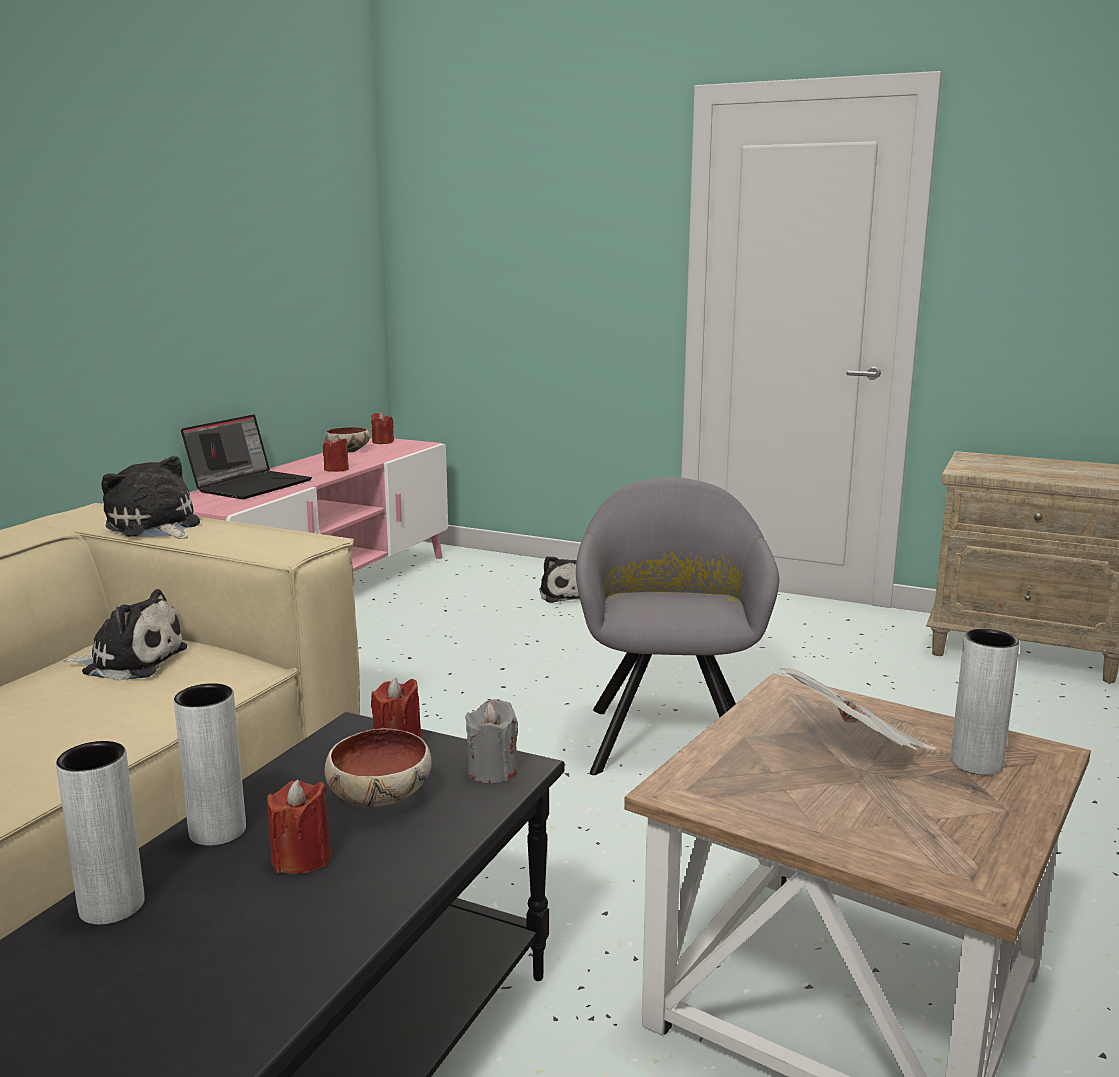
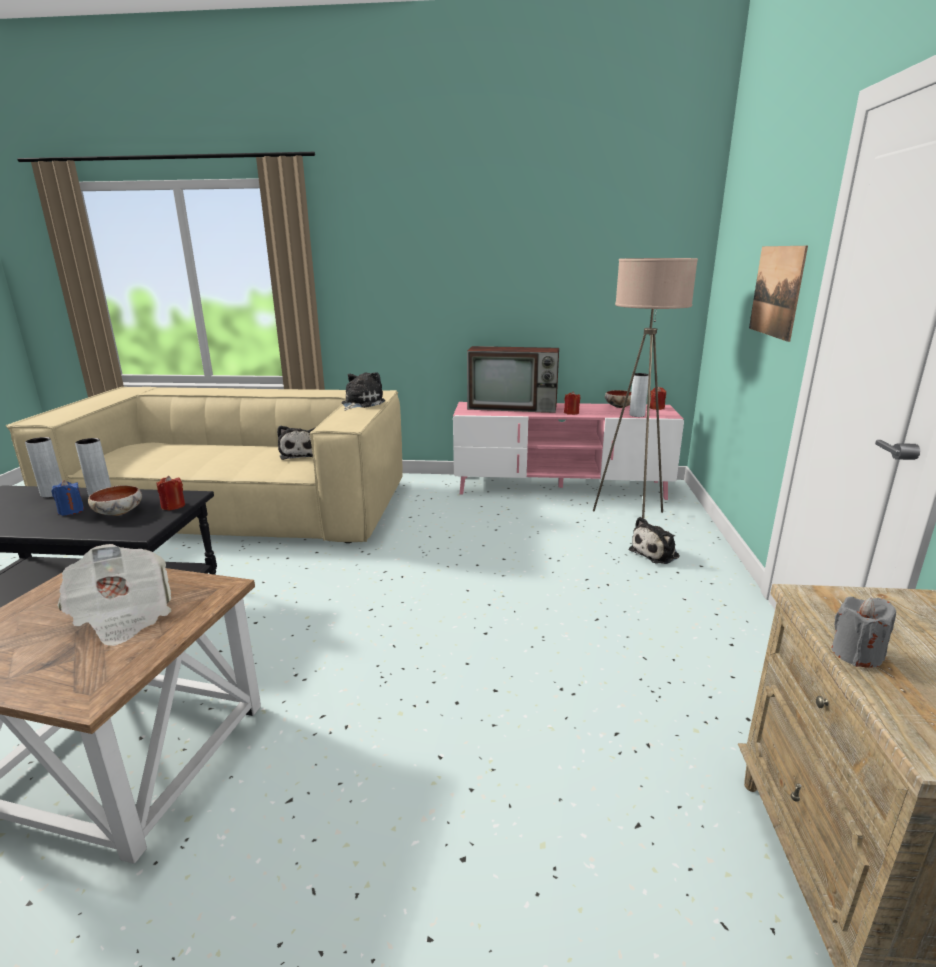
camera: 70 degrees right, 5 degrees up
laptop [181,414,312,499] -> television [467,346,559,413]
red candle [267,780,331,874] -> blue candle [51,480,84,516]
grey candle [465,699,518,783] -> grey candle moved to [831,597,896,667]
grey armchair [576,477,779,775] -> none
grey vase [950,629,1020,775] -> grey vase moved to [629,373,649,417]
none -> beige floor lamp [593,258,698,519]
none -> picture [749,246,808,342]

